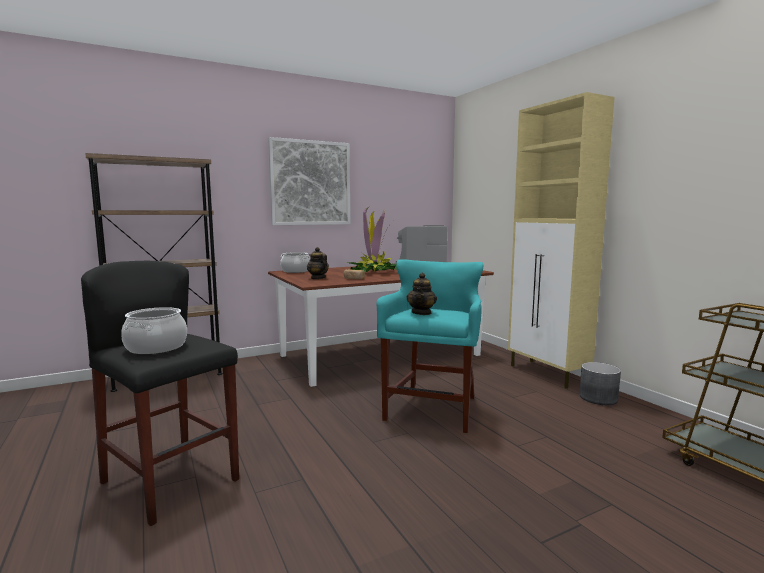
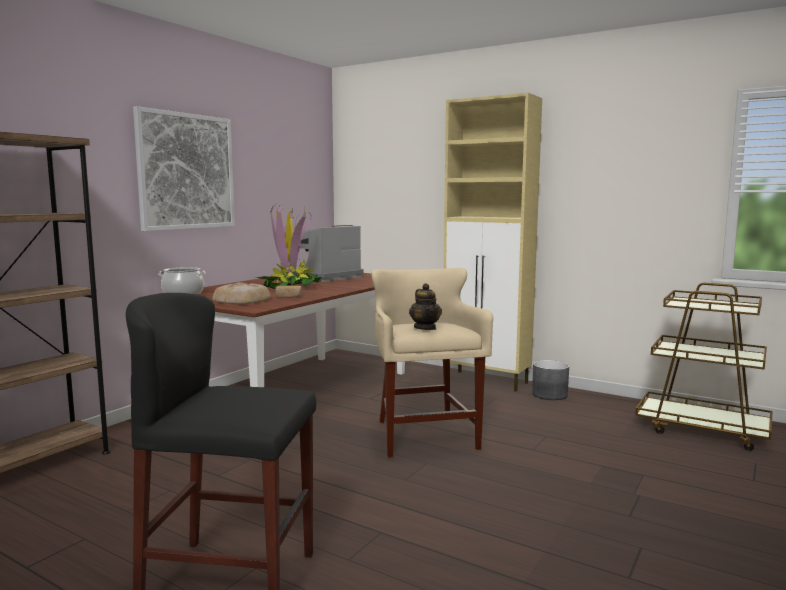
camera: 30 degrees left, 0 degrees up
cooking pot [121,307,187,354] -> none
teapot [307,247,329,279] -> bread [212,283,271,304]
turquoise stool [376,259,483,433] -> beige stool [371,268,493,458]

